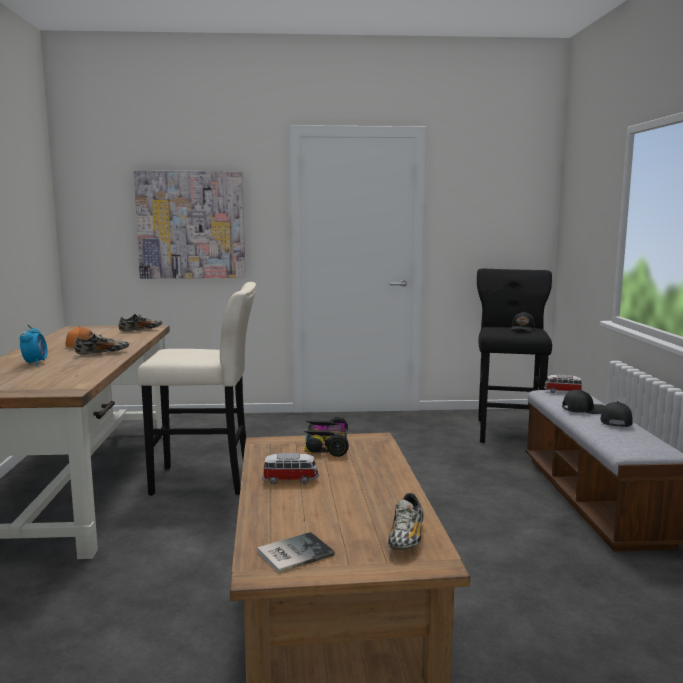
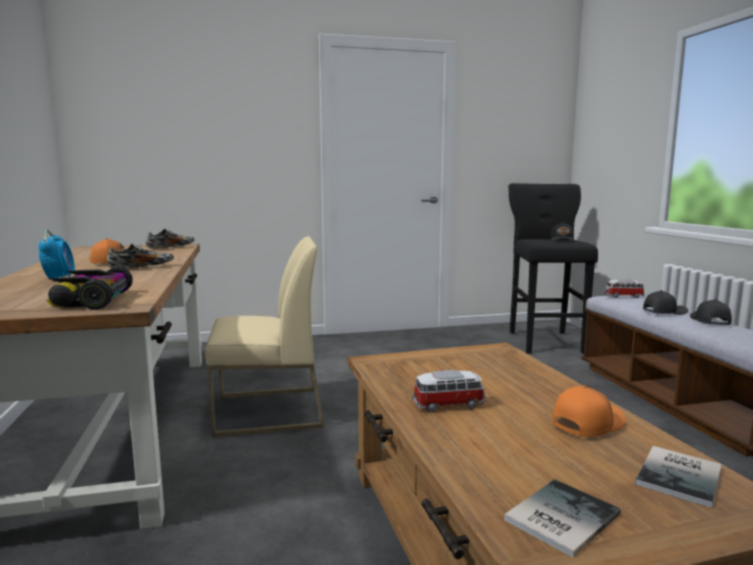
camera: 10 degrees left, 0 degrees up
picture [134,171,245,278] -> none
beige stool [138,282,256,496] -> beige chair [205,236,324,437]
toy car [304,417,349,457] -> toy car moved to [46,267,133,310]
shoe [388,493,424,550] -> book [635,446,722,508]
none -> orange cap [552,385,626,437]

